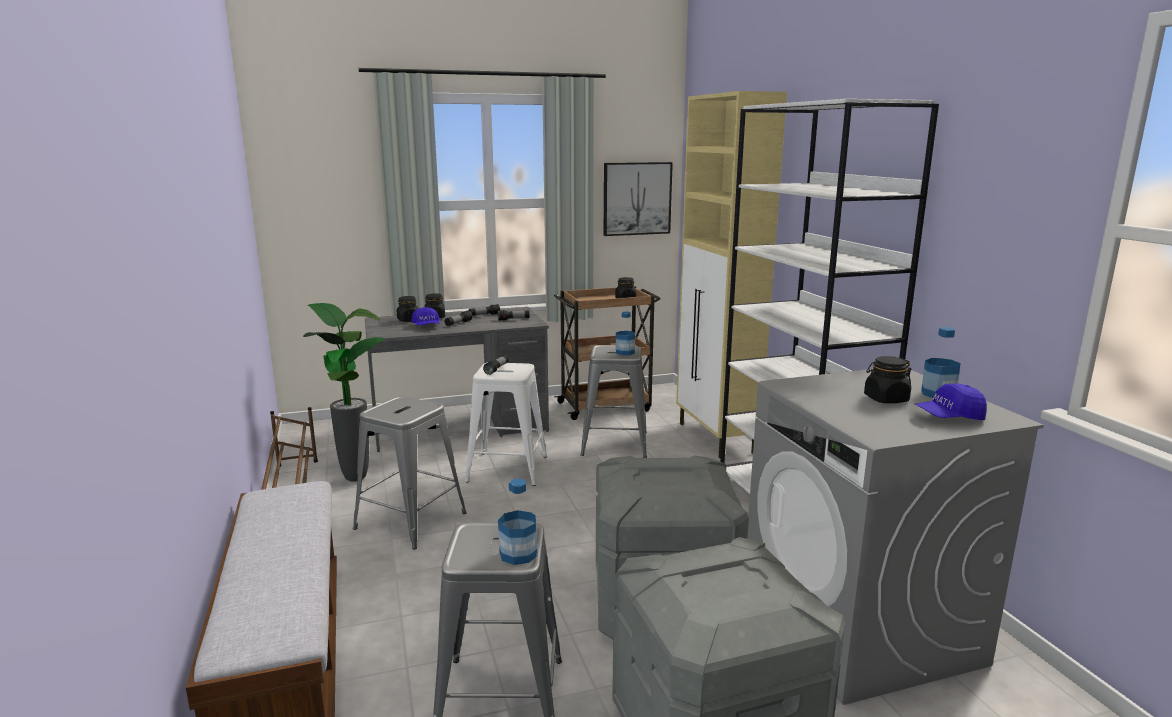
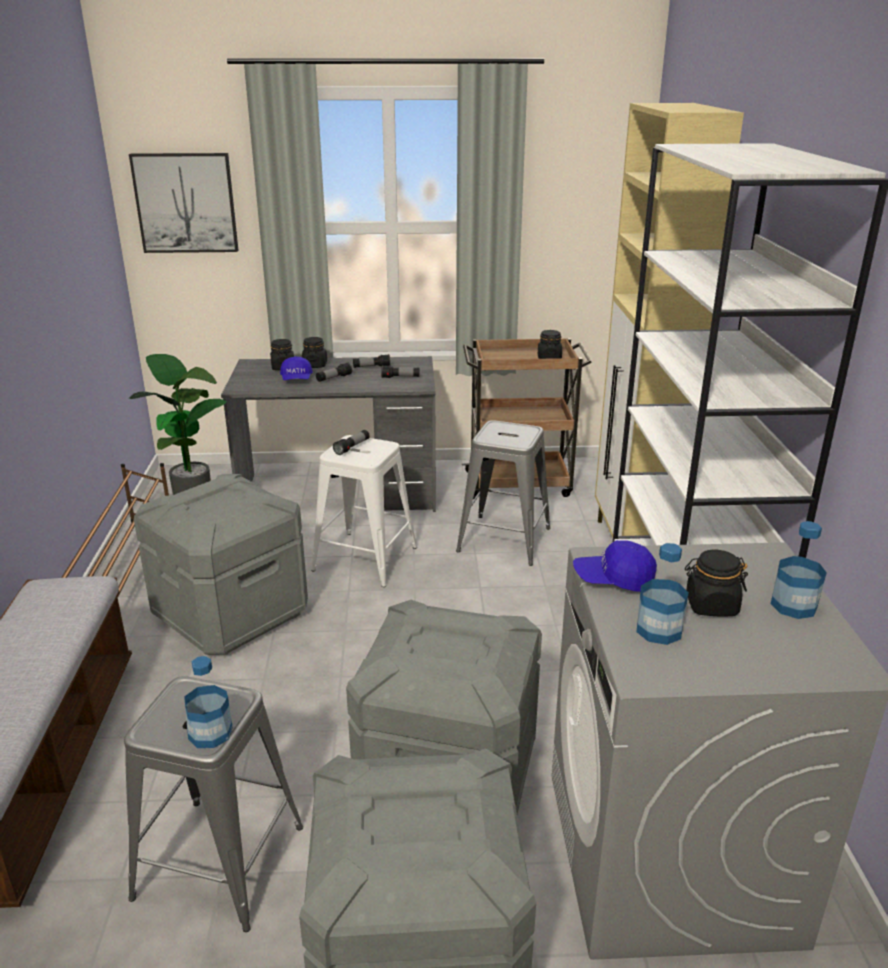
camera: 15 degrees right, 10 degrees up
grey stool [353,396,467,549] -> grey storage box [134,474,308,655]
picture [604,162,673,236] -> picture moved to [129,153,239,253]
bottle [616,312,635,355] -> bottle moved to [637,543,689,645]
blue cap [915,383,987,420] -> blue cap moved to [573,540,657,592]

